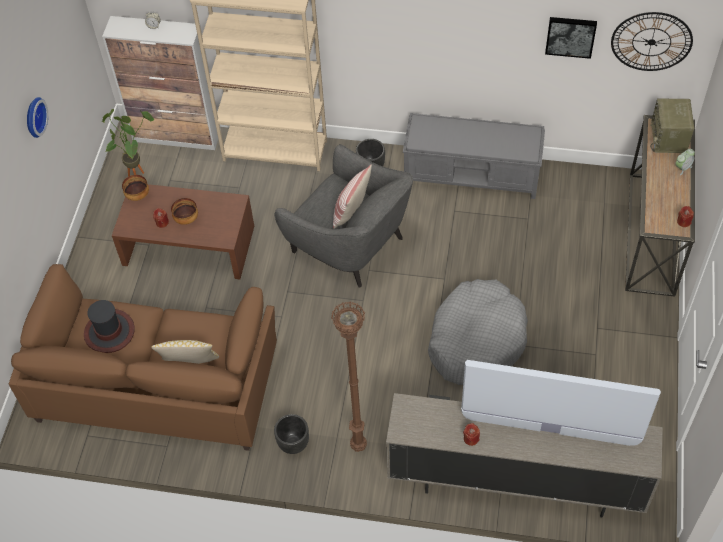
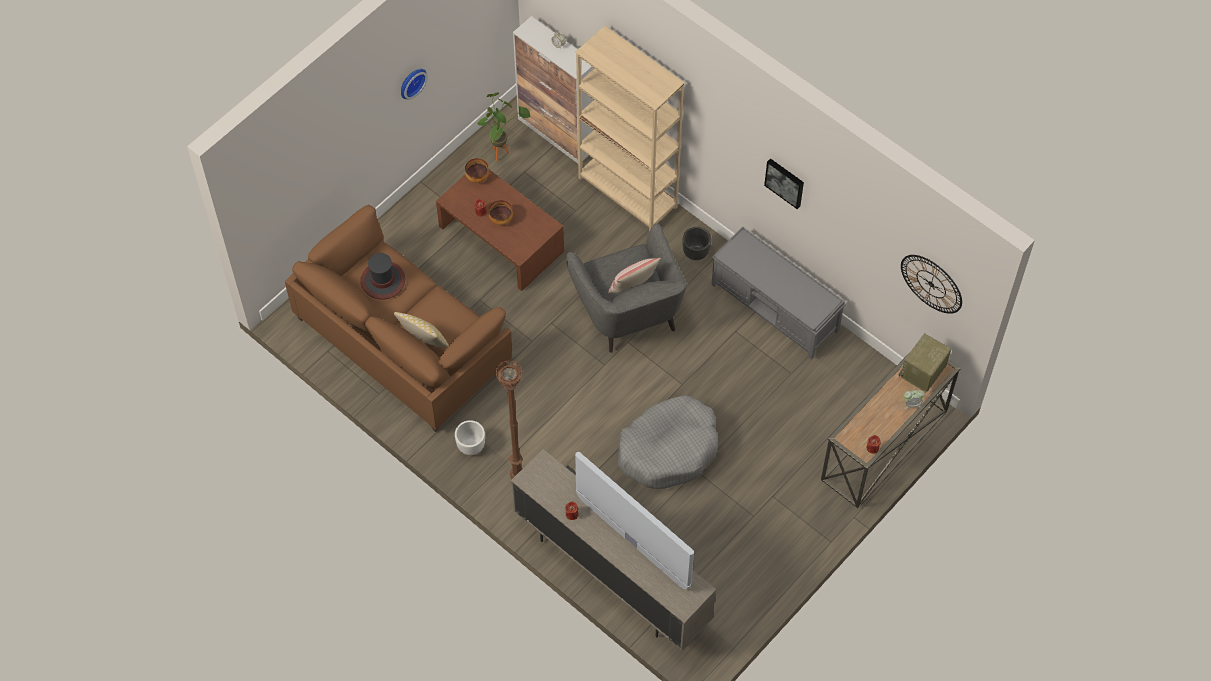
camera: 30 degrees right, 5 degrees up
black planter [274,414,309,454] -> white planter [455,420,485,455]
picture [545,17,597,59] -> picture moved to [764,158,804,209]

